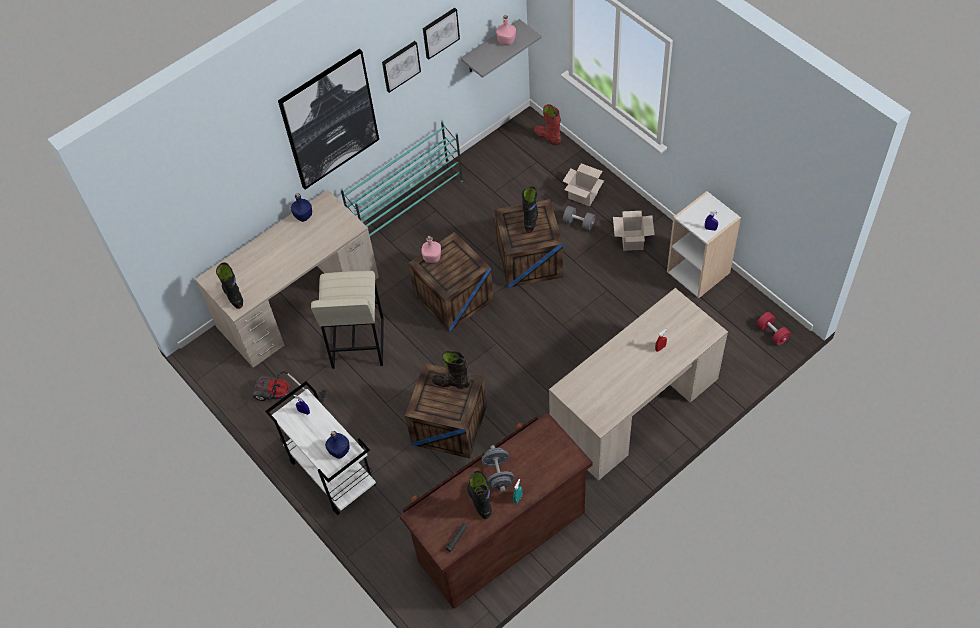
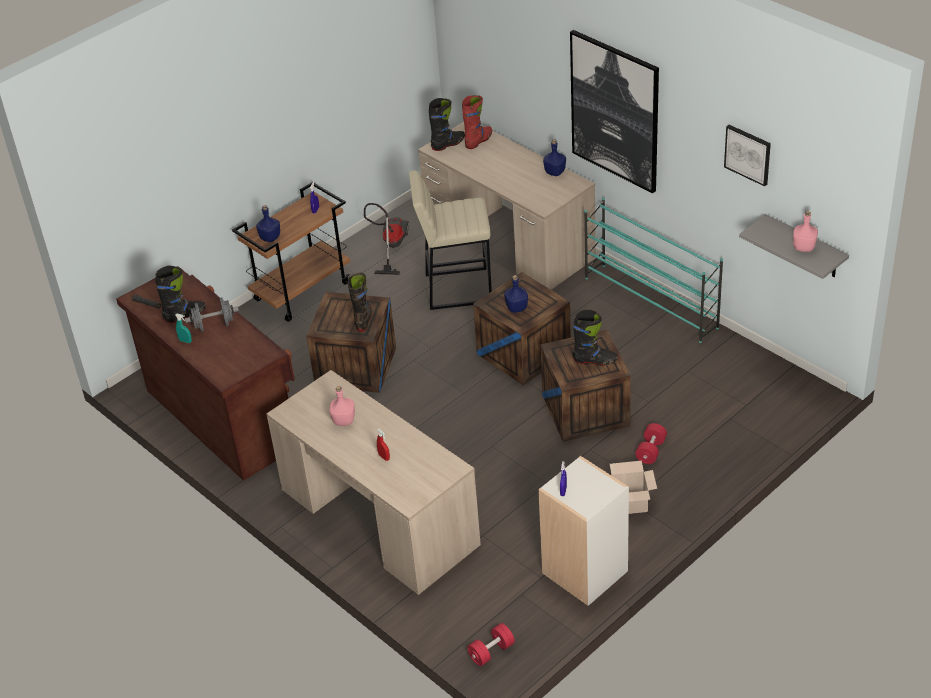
camera: 85 degrees right, 15 degrees down
white cart [265,381,376,515] -> brown cart [232,182,350,322]
picture [382,41,421,93] -> none
pink bottle [421,236,441,263] -> pink bottle moved to [330,386,355,426]
red boot [534,104,561,145] -> red boot moved to [462,95,492,149]
cardboard box [563,163,604,206] -> none
grey dumbbell [563,206,595,230] -> red dumbbell [635,423,667,464]
none -> blue bottle [504,275,528,313]

